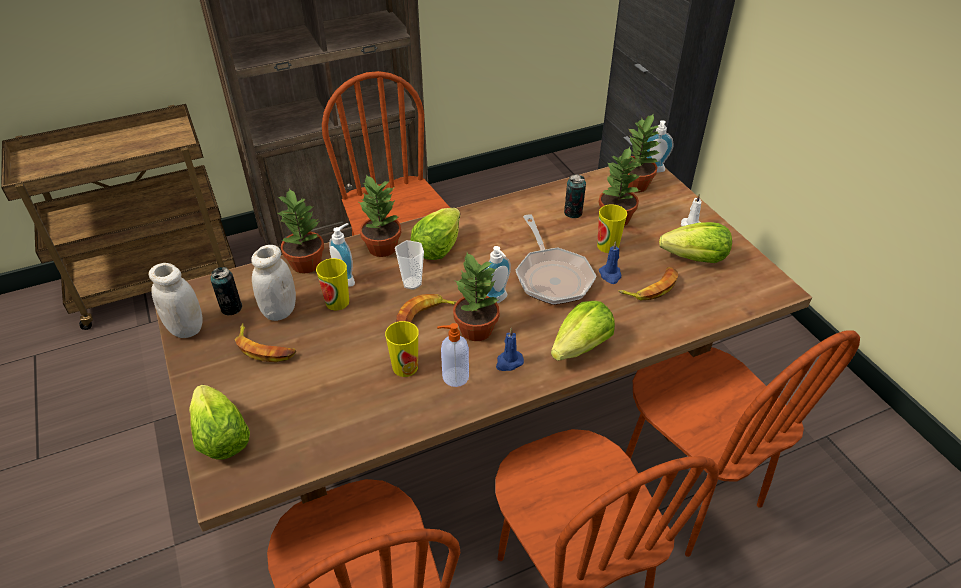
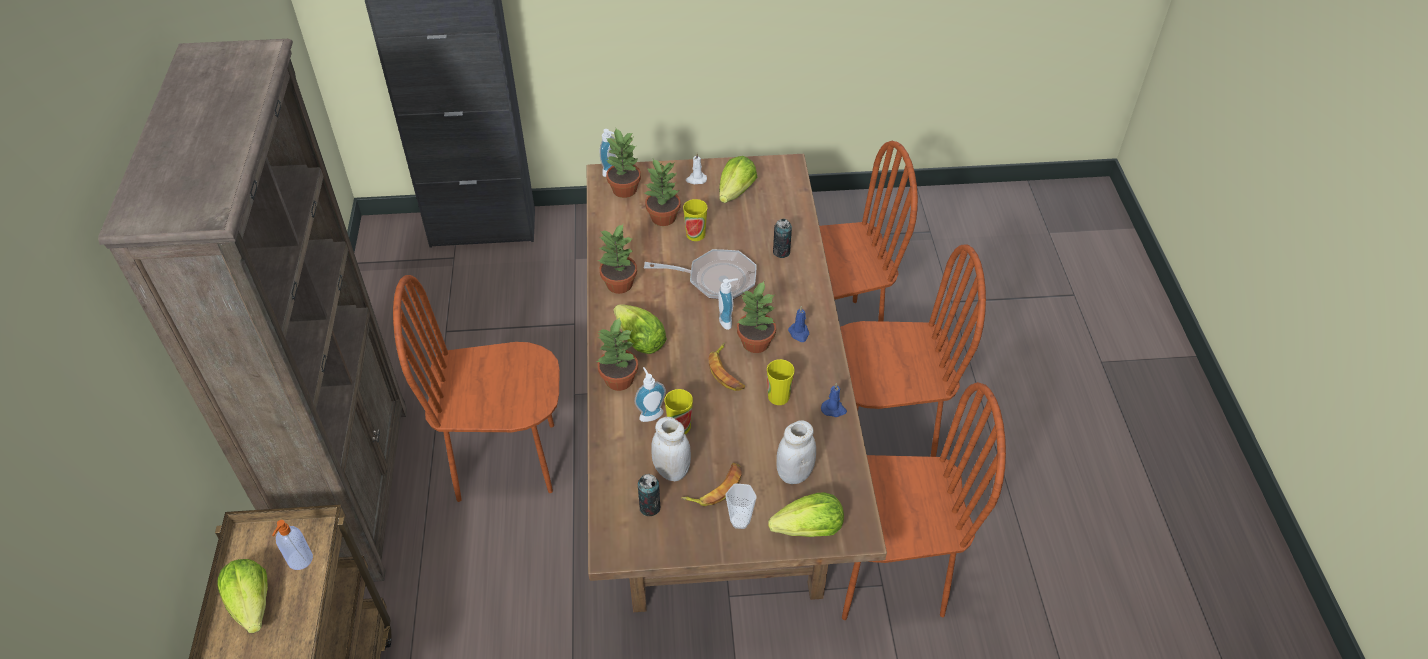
camera: 70 degrees left, 5 degrees up
white jar [149,263,202,338] -> white jar moved to [777,420,816,484]
potted plant [276,188,324,273] -> potted plant moved to [598,223,637,294]
cup [395,240,424,290] -> cup moved to [725,483,757,529]
soap dispenser [437,323,469,387] -> soap dispenser moved to [272,520,313,570]
lettuce [551,301,615,361] -> lettuce moved to [217,559,268,633]
can [564,174,586,218] -> can moved to [773,219,792,258]
blue candle [599,241,621,284] -> blue candle moved to [821,383,847,417]
banana [618,267,678,300] -> none

